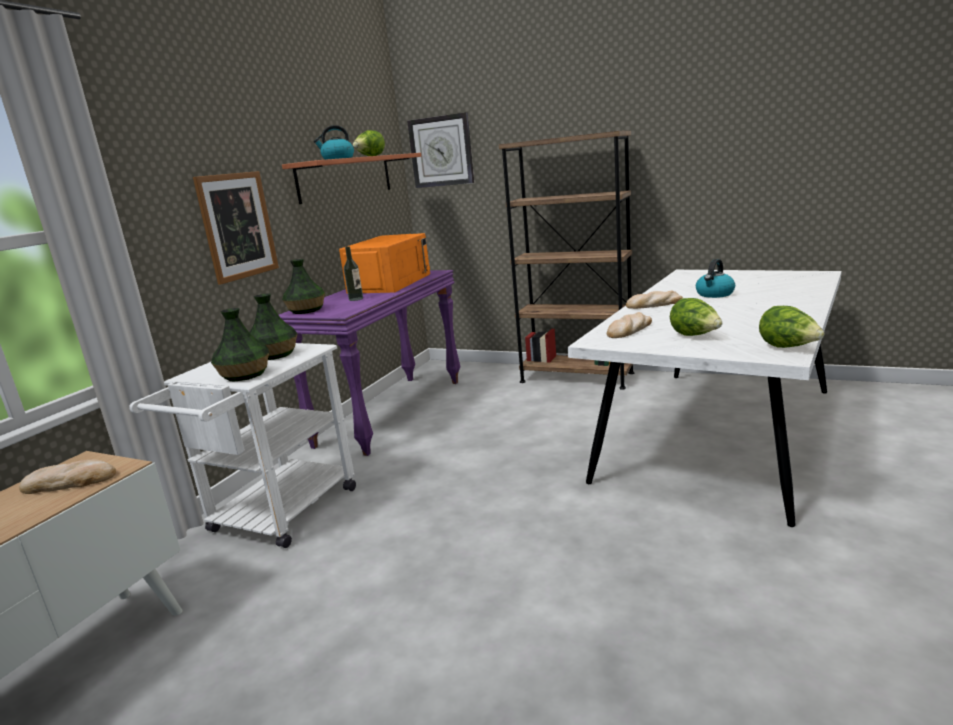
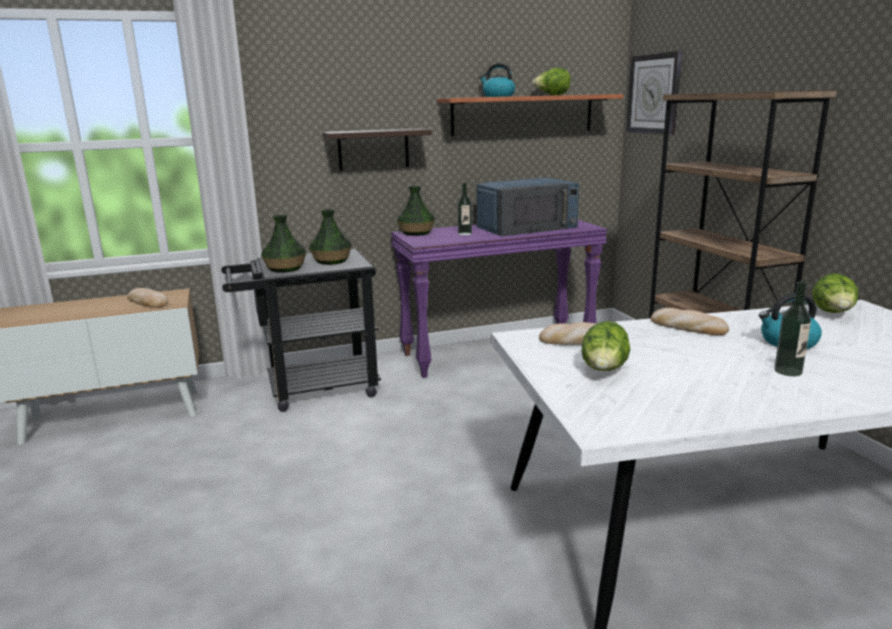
camera: 45 degrees right, 0 degrees up
white cart [129,343,356,548] -> black cart [221,249,381,412]
picture [193,171,279,285] -> shelf [322,128,432,171]
orange microwave [339,233,430,294] -> blue microwave [476,178,579,236]
lettuce [759,306,824,348] -> lettuce moved to [812,273,859,313]
none -> bottle [774,281,811,376]

